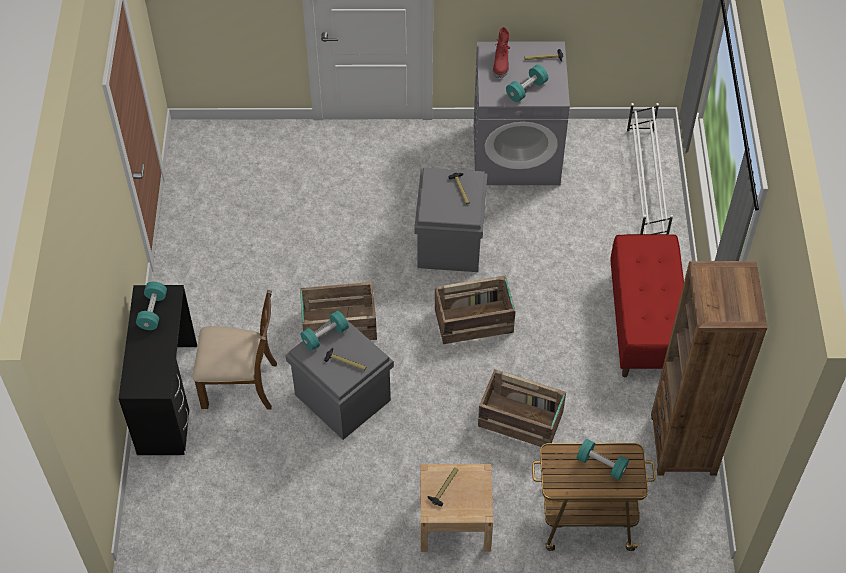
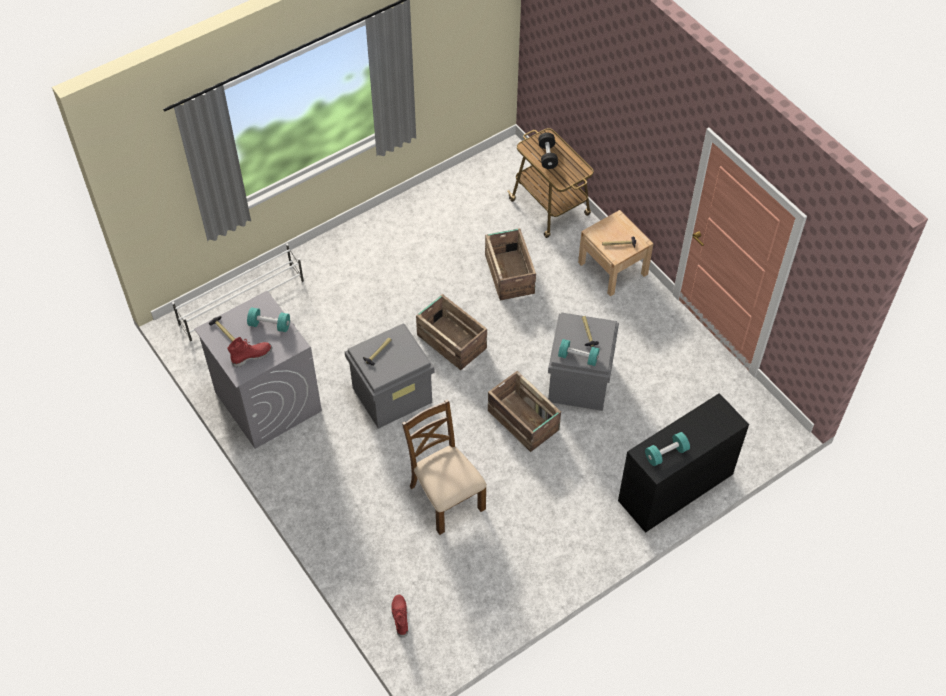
camera: 125 degrees left, 0 degrees up
brown chair [193,290,277,410] -> brown chair moved to [402,399,487,535]
turquoise dumbbell [577,439,629,480] -> black dumbbell [538,133,558,169]
red bench [610,234,684,377] -> none
brown bookcase [651,261,767,476] -> none
none -> red boot [391,595,408,637]

